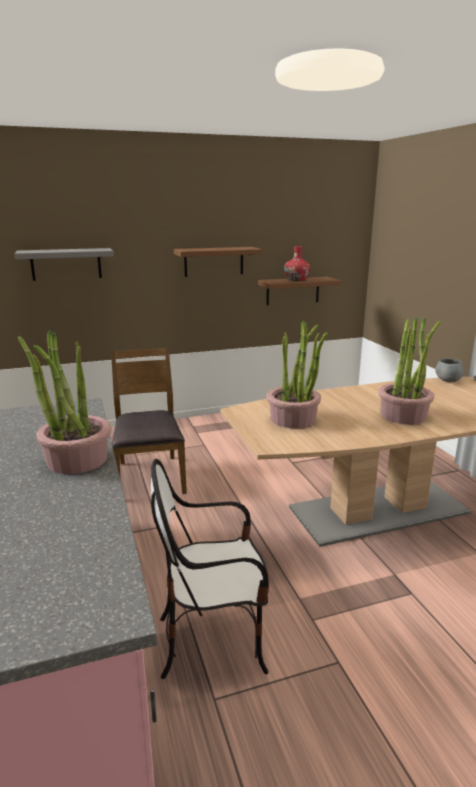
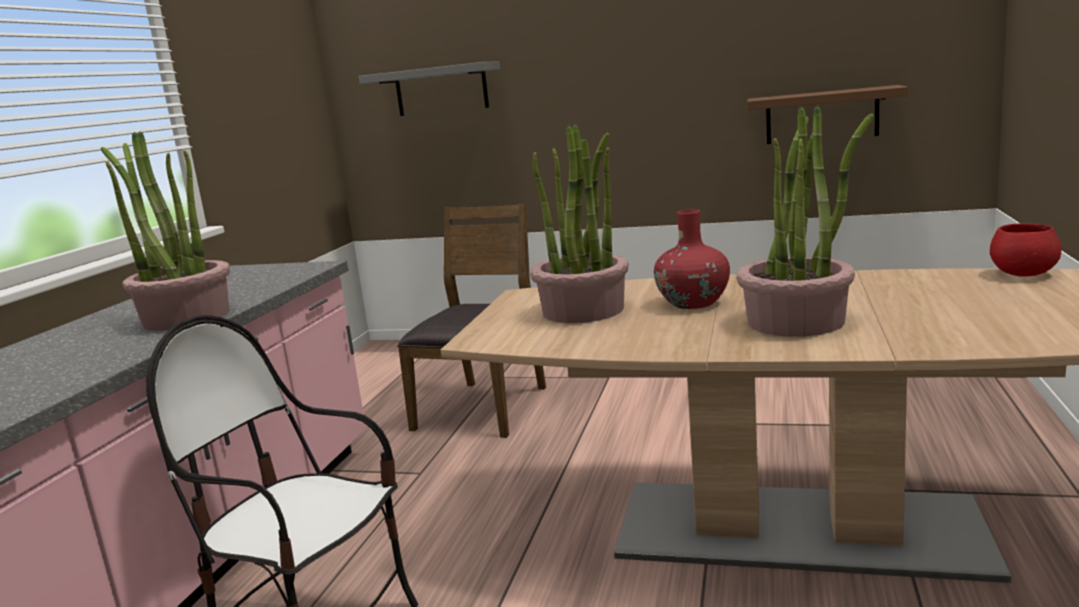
camera: 35 degrees right, 5 degrees down
brown shelf [174,247,263,277] -> none
red vase [284,246,310,281] -> red vase moved to [654,209,730,309]
grey bowl [435,358,464,382] -> red bowl [990,223,1062,277]

